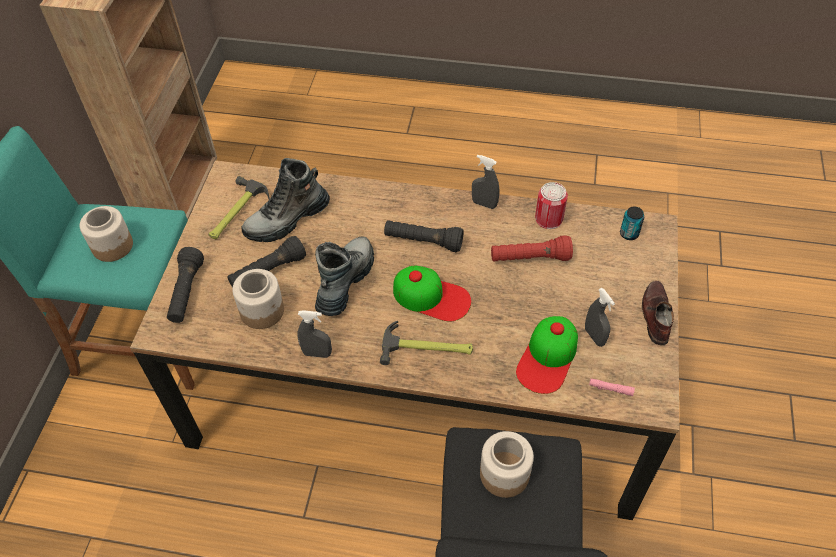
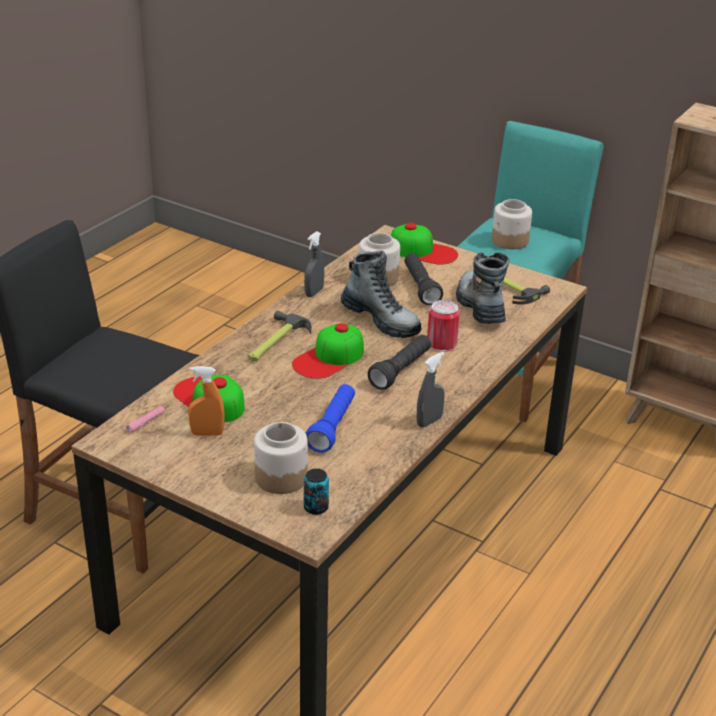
camera: 110 degrees right, 20 degrees down
black flashlight [167,247,204,323] -> cap [391,223,458,265]
jar [480,431,534,498] -> jar moved to [254,422,308,494]
red flashlight [491,235,573,262] -> blue flashlight [306,384,355,453]
can [535,182,568,229] -> can moved to [427,300,460,352]
grey spray bottle [585,288,615,347] -> orange spray bottle [188,367,225,436]
brown shoe [642,281,674,345] -> none

